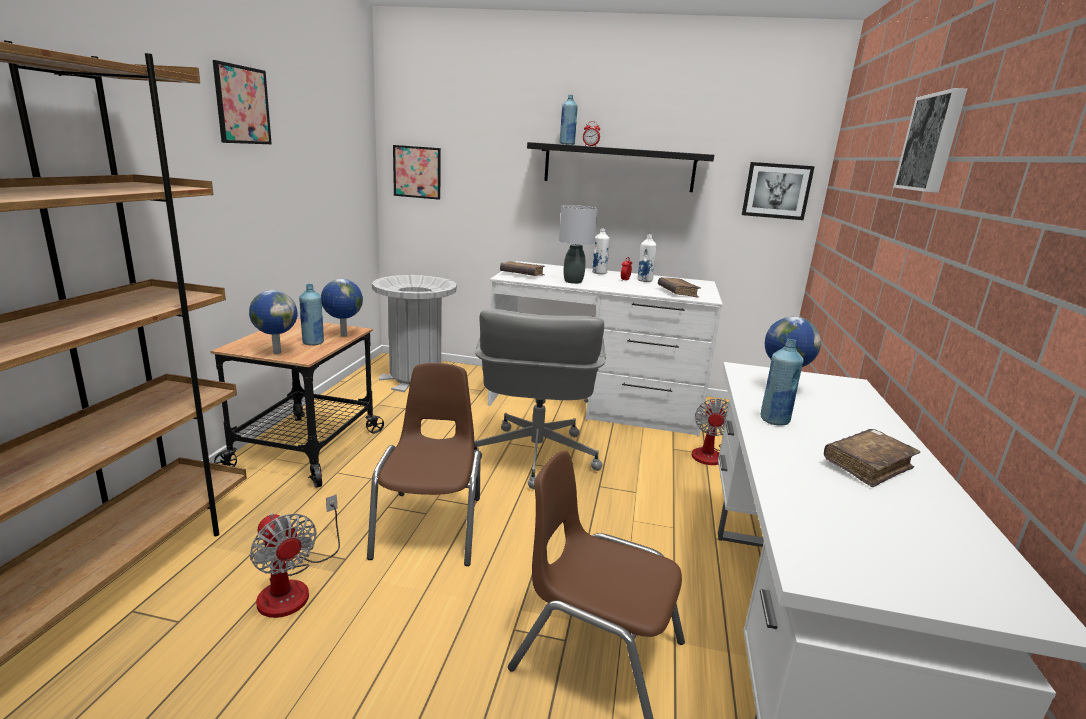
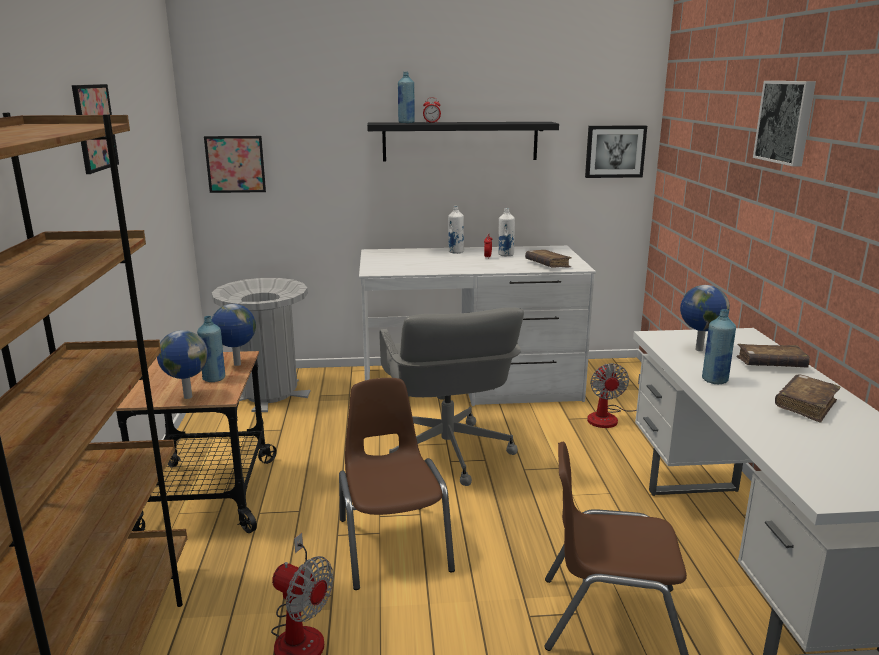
camera: 15 degrees left, 0 degrees up
brown book [500,261,545,276] -> brown book moved to [736,344,810,368]
grey table lamp [559,205,598,284] -> none

